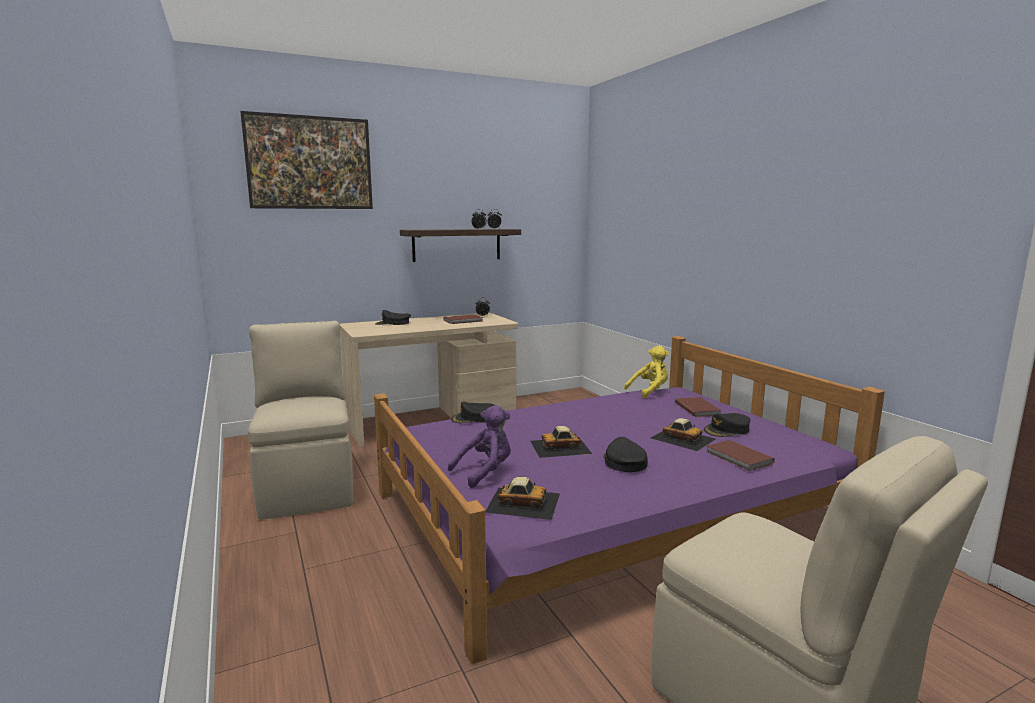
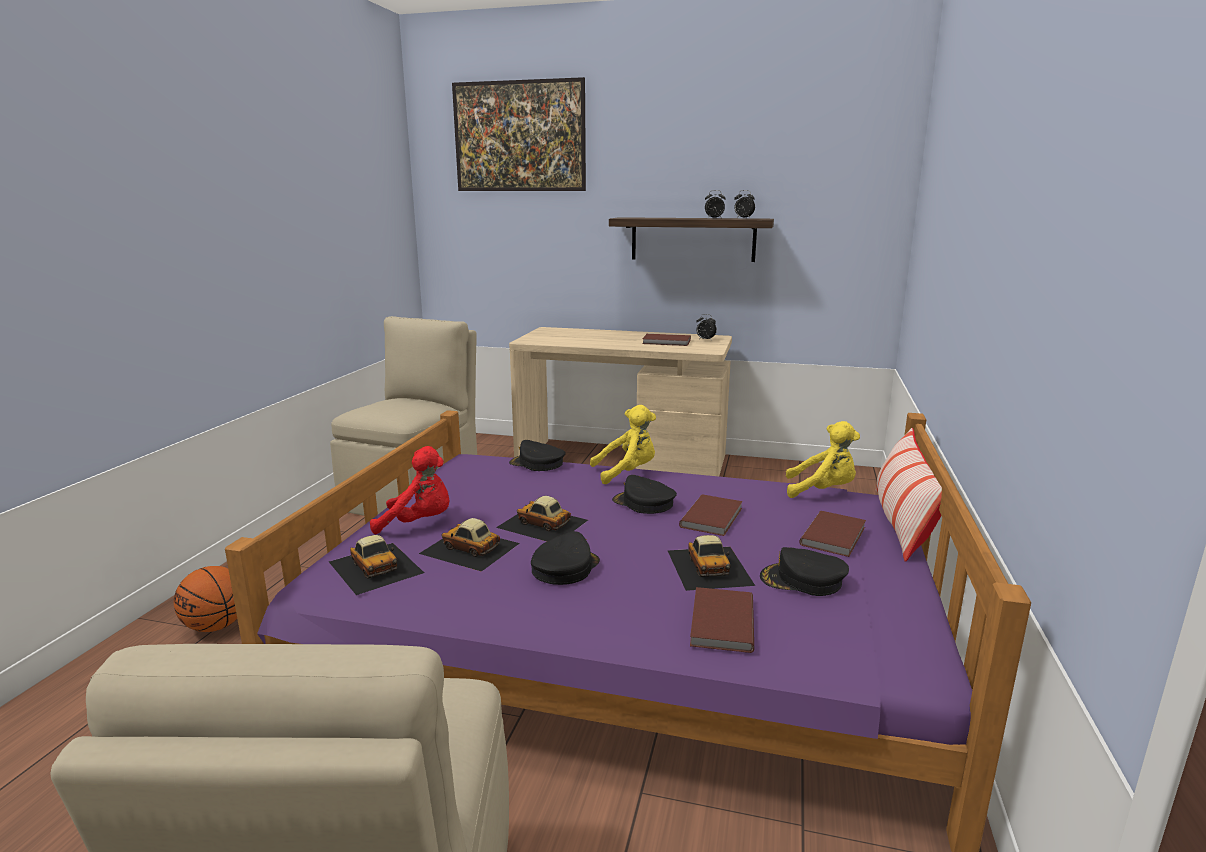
camera: 40 degrees right, 5 degrees up
black cap [375,310,411,325] -> black cap moved to [612,475,677,514]
purple plush toy [448,405,511,488] -> red plush toy [370,446,450,534]
none -> basketball [174,566,237,632]
none -> toy car [419,518,520,572]
none -> yellow plush toy [590,405,656,484]
none -> brown book [679,494,743,536]
none -> pillow [876,428,942,562]

